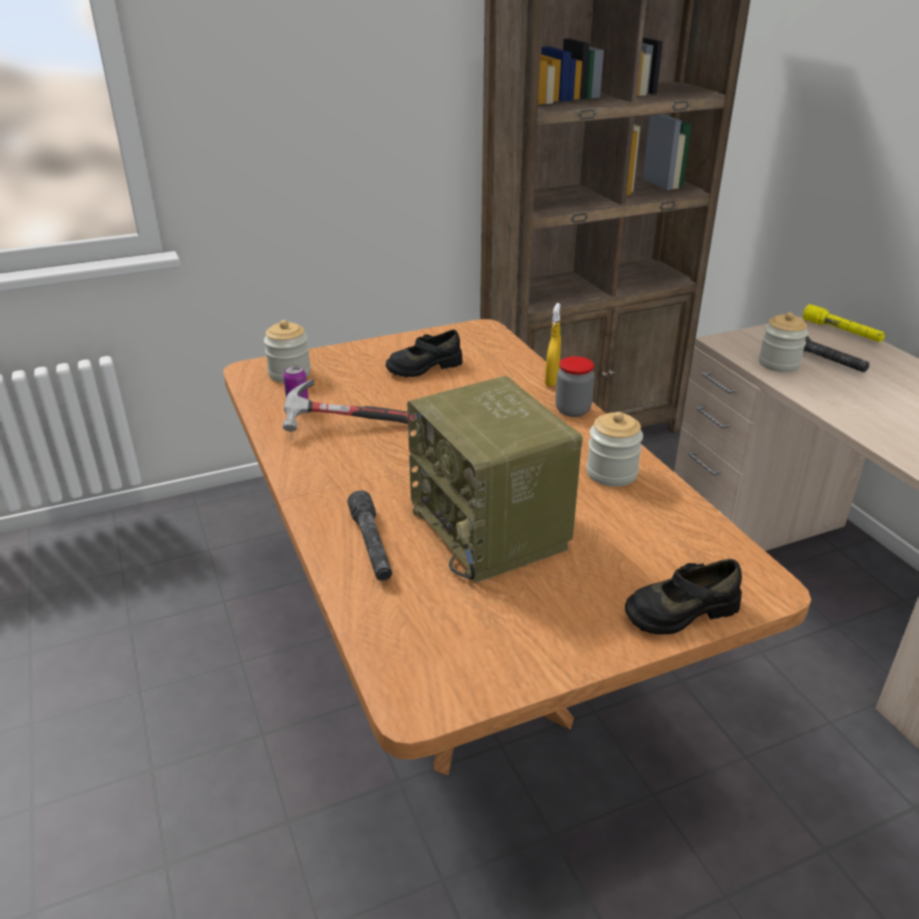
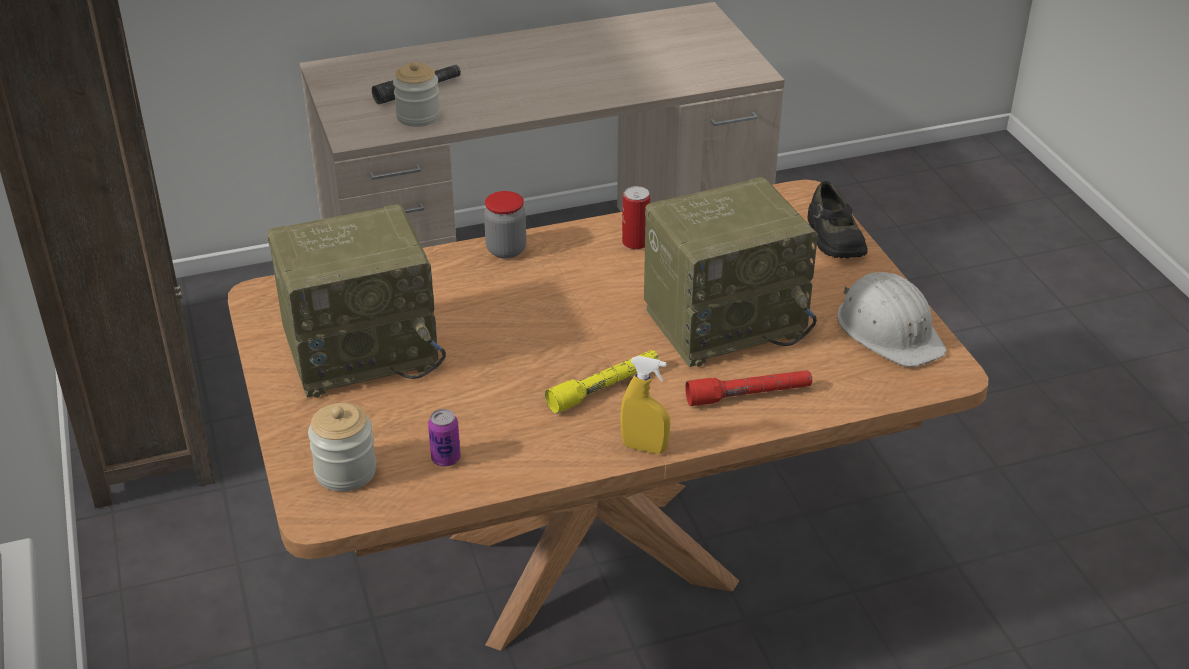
camera: 85 degrees left, 5 degrees up
hammer [283,379,416,432] -> none
grey flashlight [347,490,392,581] -> red flashlight [685,370,812,406]
black shoe [386,330,462,377] -> radio [267,204,446,398]
yellow spray bottle [545,303,561,387] -> yellow spray bottle moved to [620,356,671,454]
jar [586,412,643,487] -> can [622,186,650,249]
yellow flashlight [803,304,885,342] -> yellow flashlight moved to [545,350,659,414]
none -> white hard hat [837,272,947,367]

